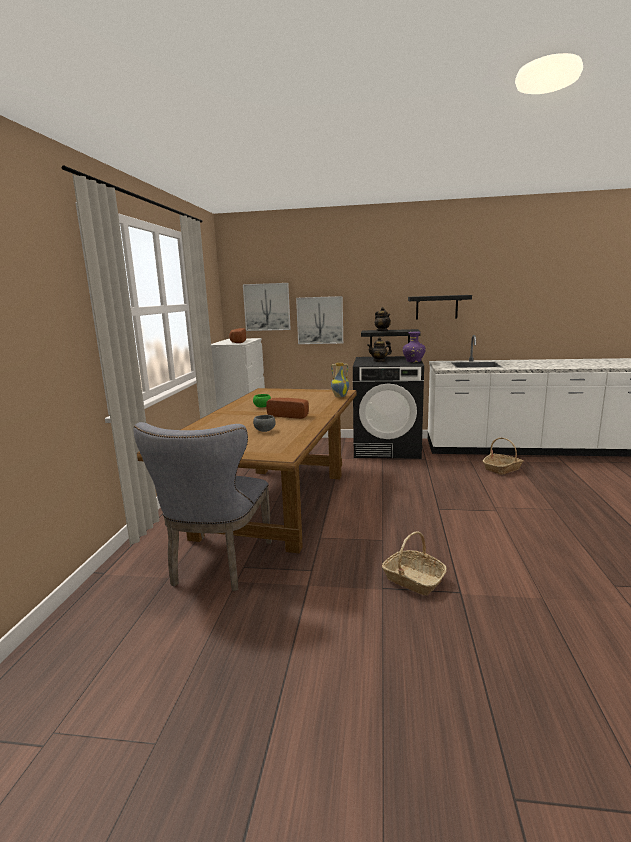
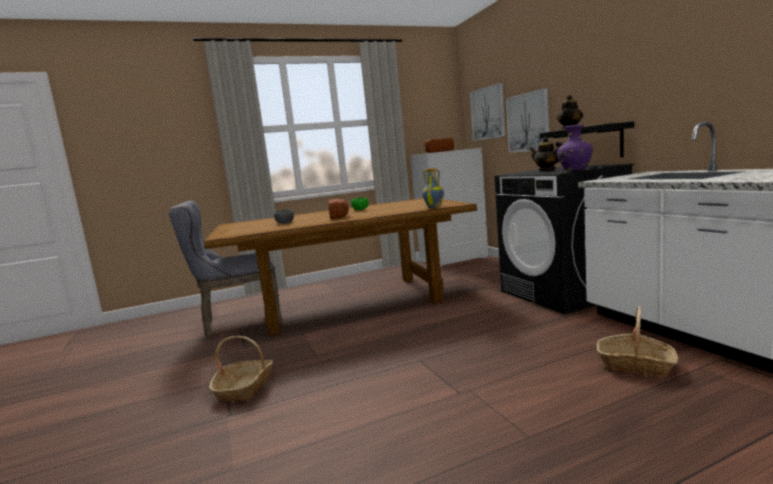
camera: 60 degrees right, 5 degrees down
black shelf [408,295,472,319] -> none

